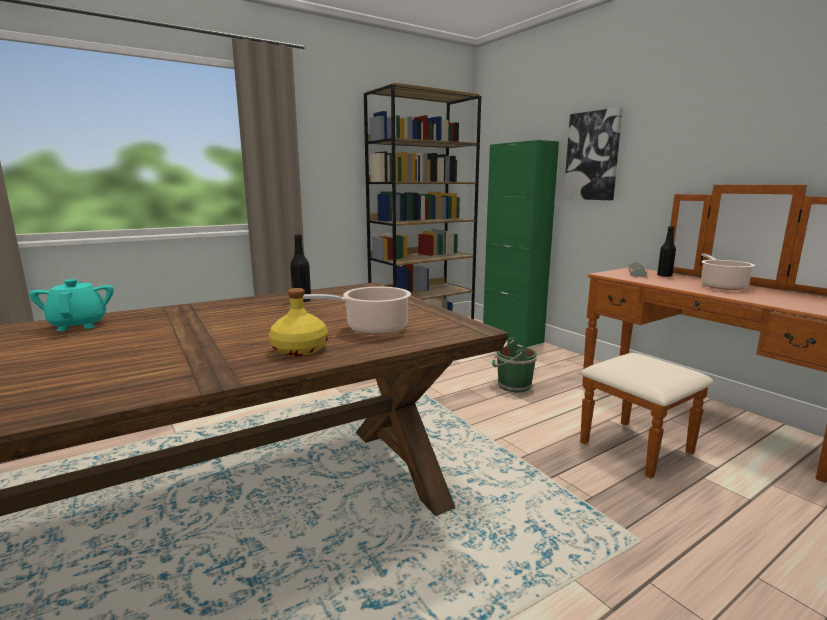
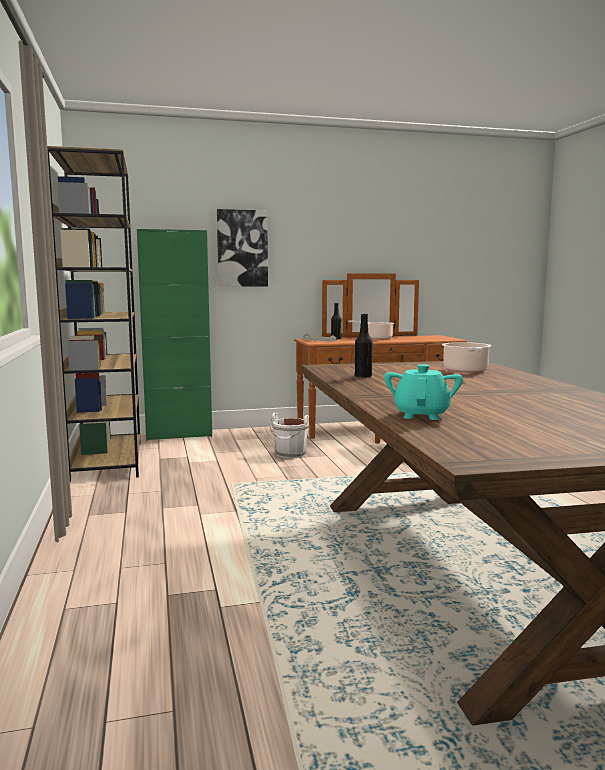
camera: 70 degrees left, 5 degrees down
turquoise teapot [29,279,114,331] -> turquoise teapot turned 105 degrees clockwise [384,364,463,420]
yellow bottle [269,288,328,356] -> none
green bucket [492,337,537,392] -> white bucket [270,413,309,458]

